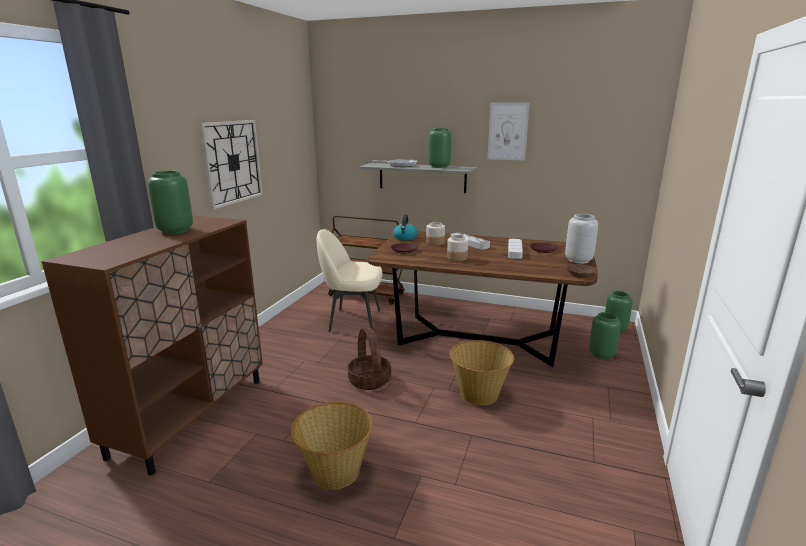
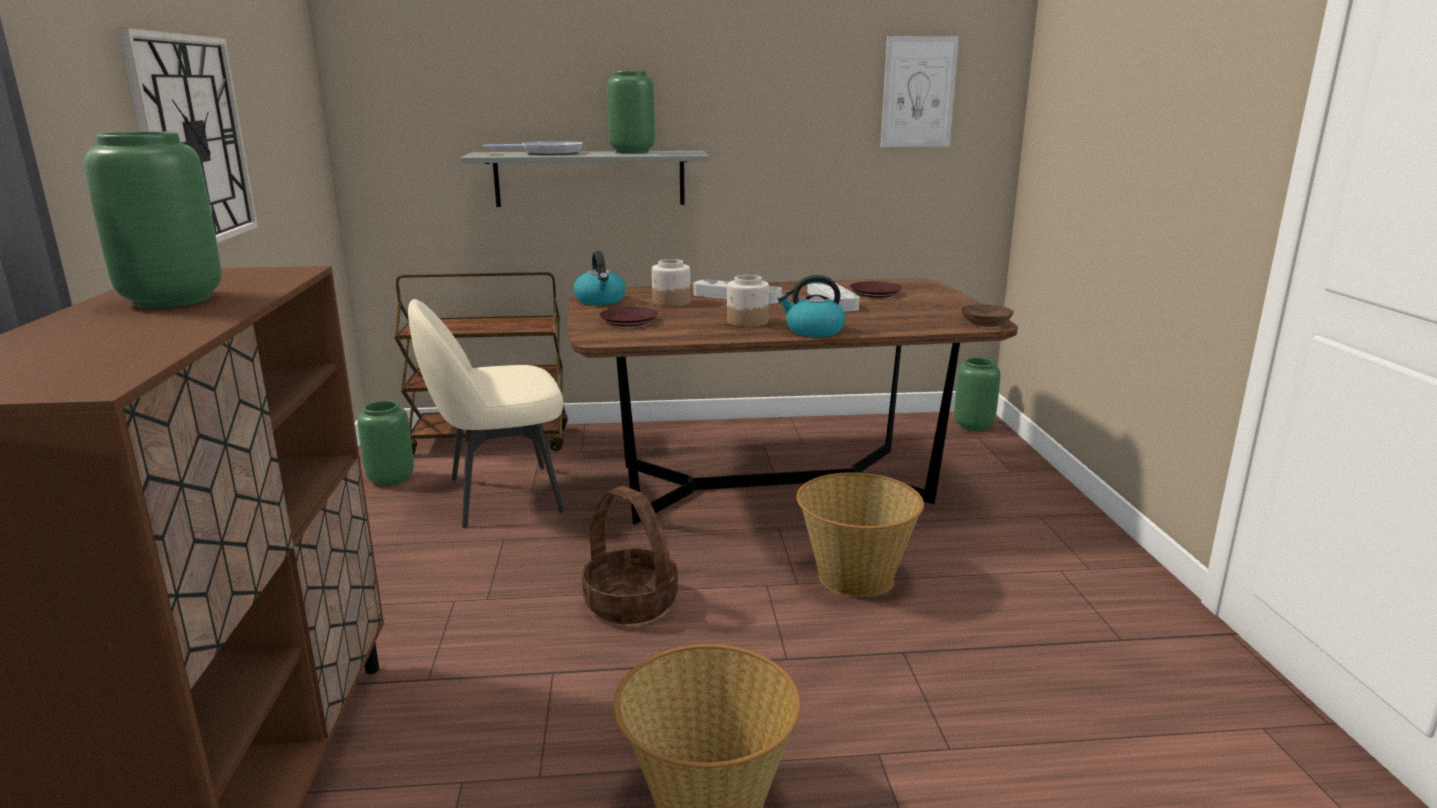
camera: 25 degrees left, 0 degrees up
picture [487,103,530,161] -> picture moved to [881,36,959,147]
grey vase [565,214,598,264] -> none
green vase [589,312,621,359] -> green vase moved to [357,401,414,486]
none -> kettle [778,275,845,337]

